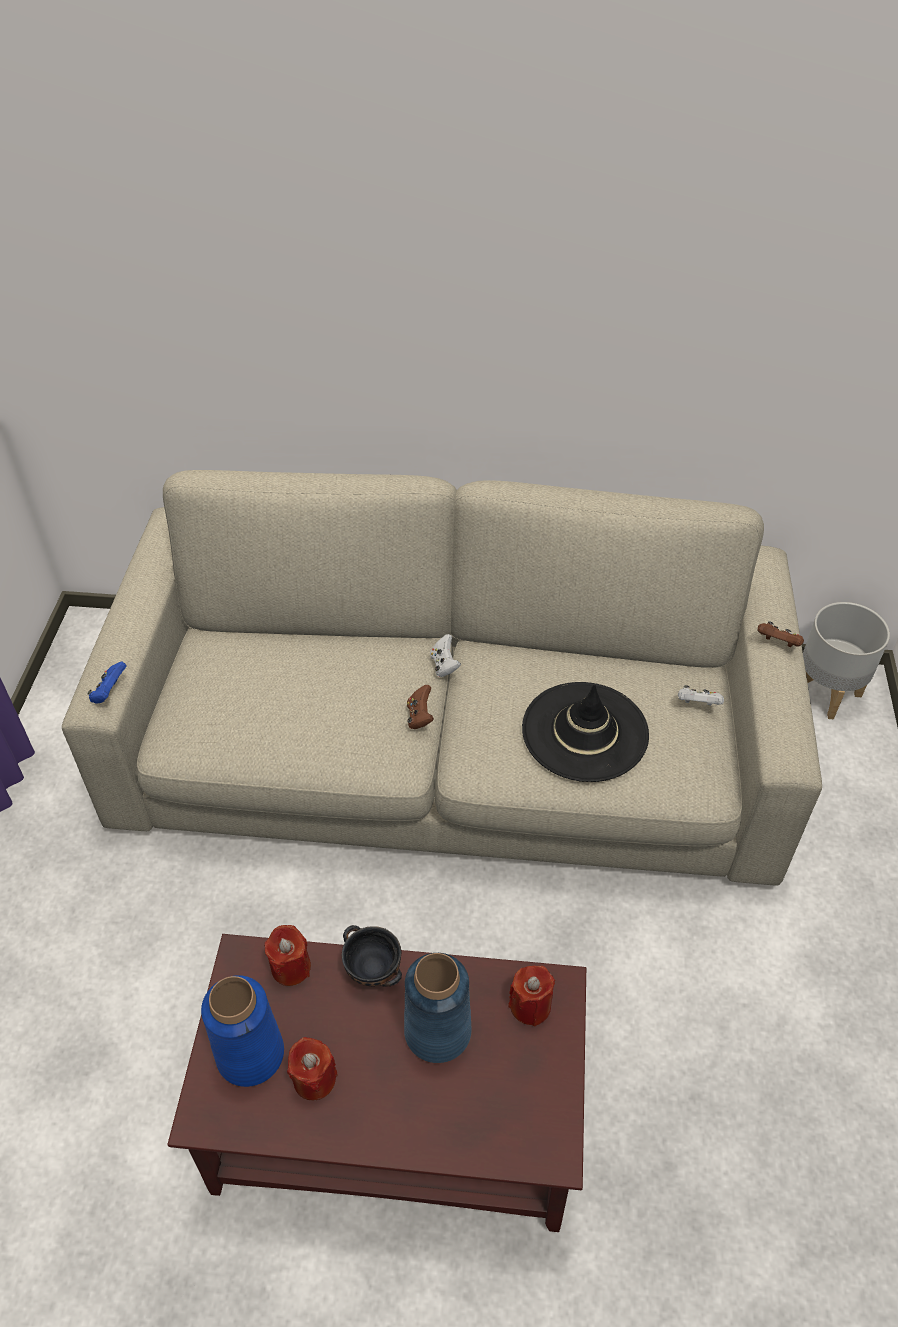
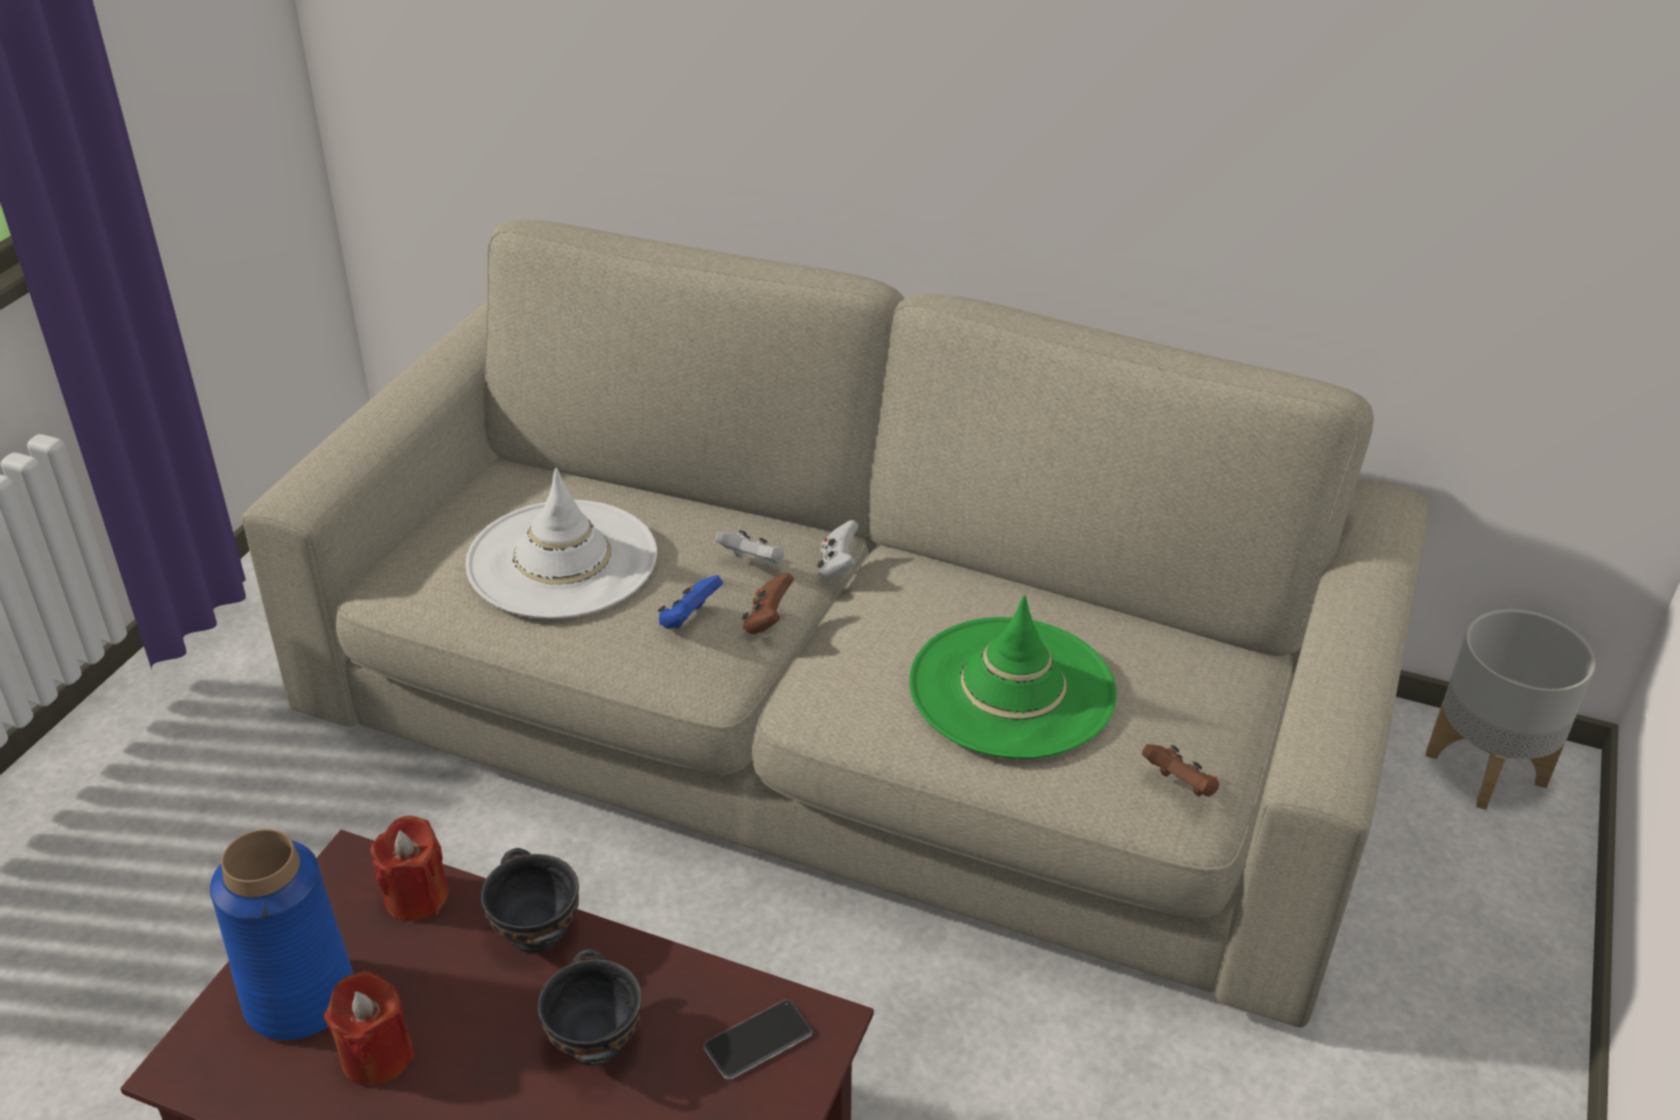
camera: 15 degrees right, 10 degrees down
blue game controller [87,661,127,704] -> blue game controller moved to [658,575,723,629]
blue vase [404,953,472,1063] -> black bowl [538,949,642,1065]
red candle [508,966,555,1027] -> phone [704,1000,813,1080]
black hat [522,682,649,782] -> green hat [910,595,1117,759]
white game controller [678,685,724,706] -> white game controller moved to [716,530,784,567]
brown game controller [757,621,804,647] -> brown game controller moved to [1142,744,1219,797]
none -> white hat [466,468,657,619]

